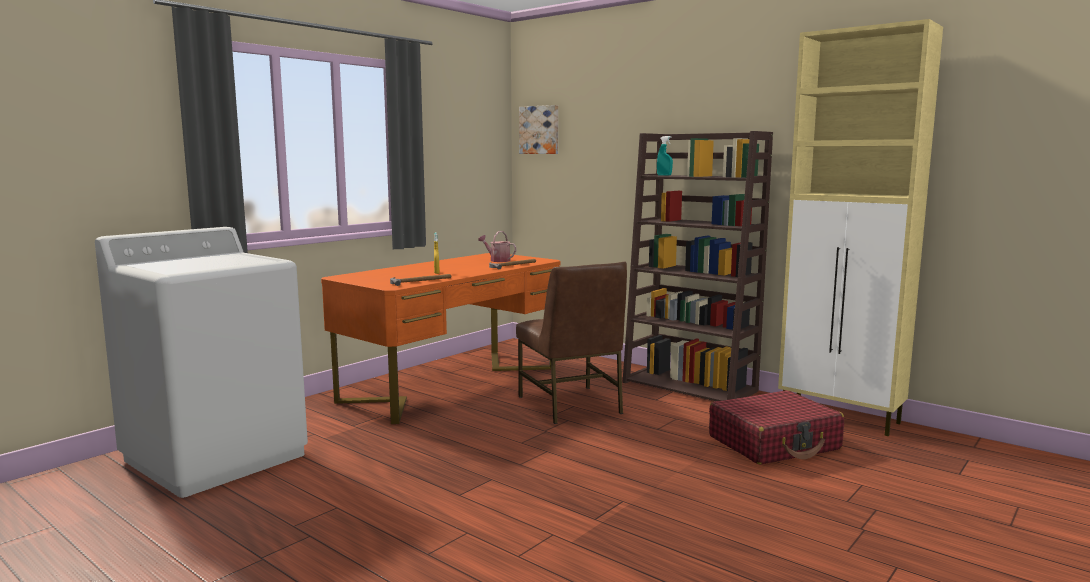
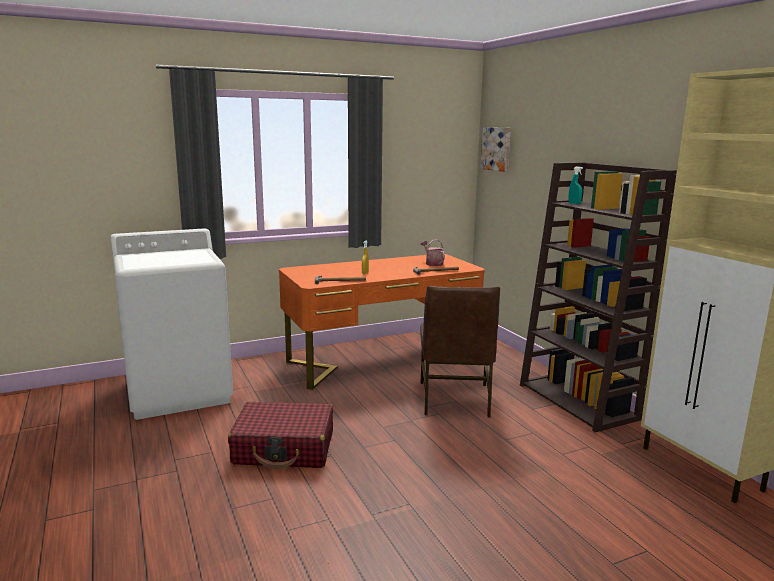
camera: 25 degrees right, 5 degrees up
red suitcase [709,390,844,464] -> red suitcase moved to [228,401,333,469]

